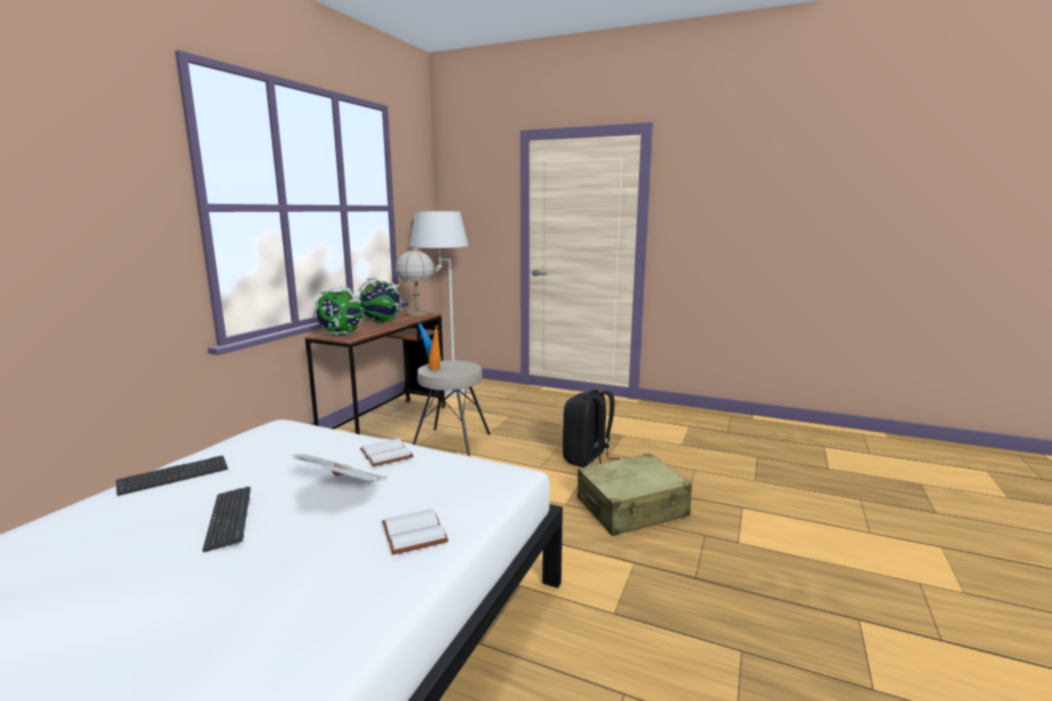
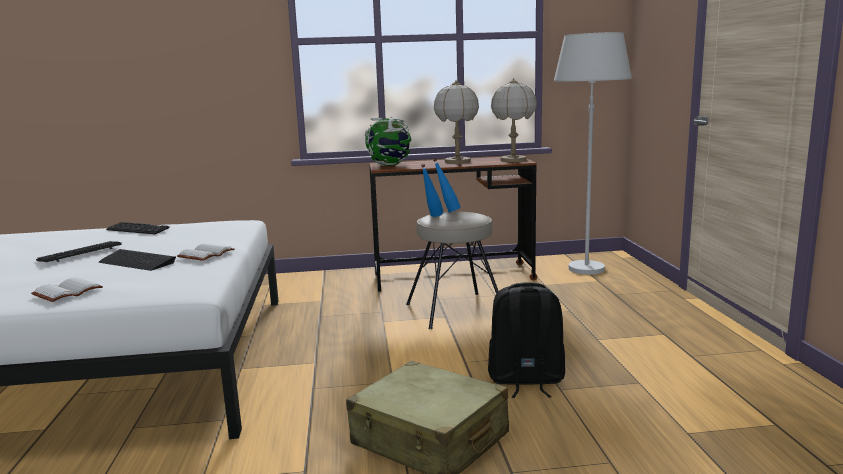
camera: 60 degrees right, 0 degrees up
newspaper [292,454,388,481] -> keyboard [99,249,176,271]
globe [358,278,403,323] -> table lamp [434,80,479,164]
orange bottle [428,325,441,370] -> blue bottle [421,164,444,217]

